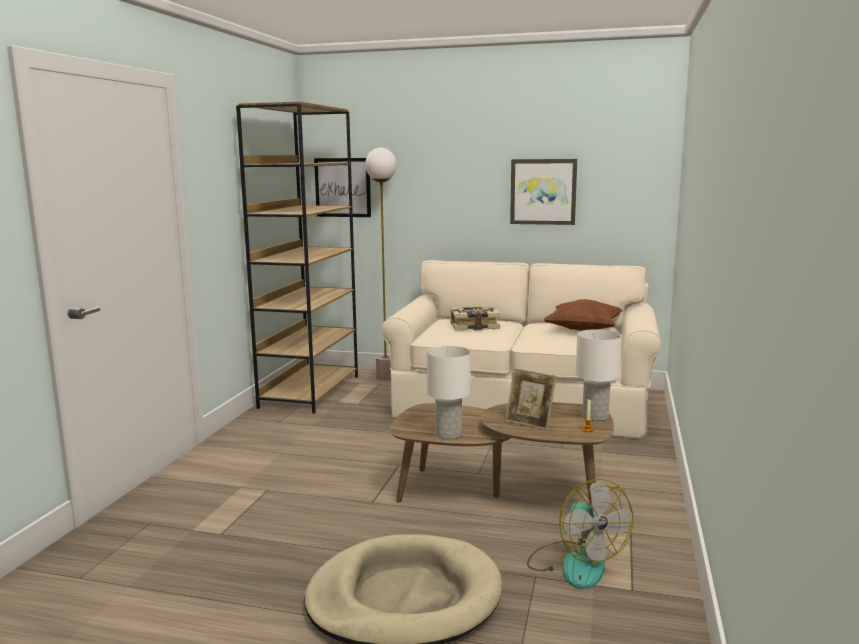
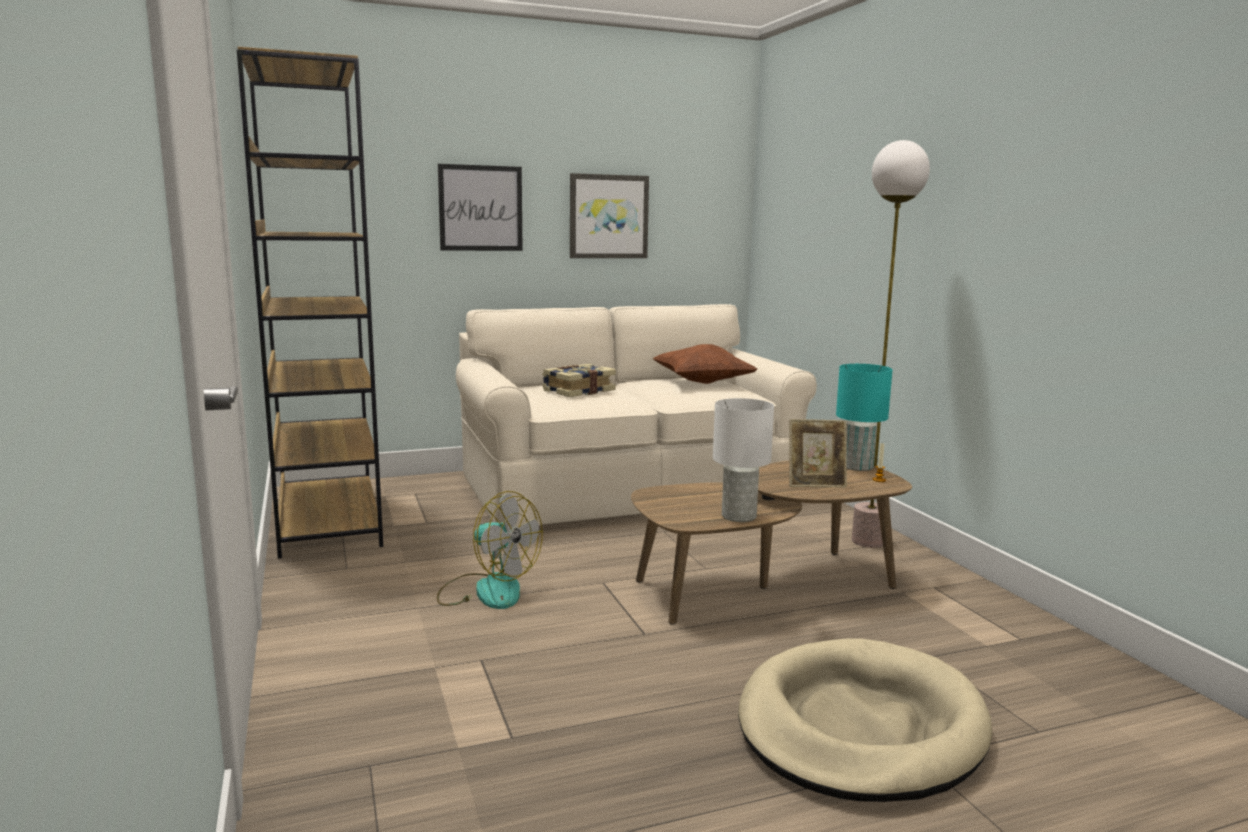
camera: 35 degrees left, 0 degrees up
picture [314,158,371,217] -> picture moved to [438,164,523,251]
floor lamp [365,148,397,380] -> floor lamp moved to [852,140,930,548]
fan [527,479,634,589] -> fan moved to [437,491,543,609]
white table lamp [576,329,622,421] -> turquoise table lamp [836,364,893,471]

